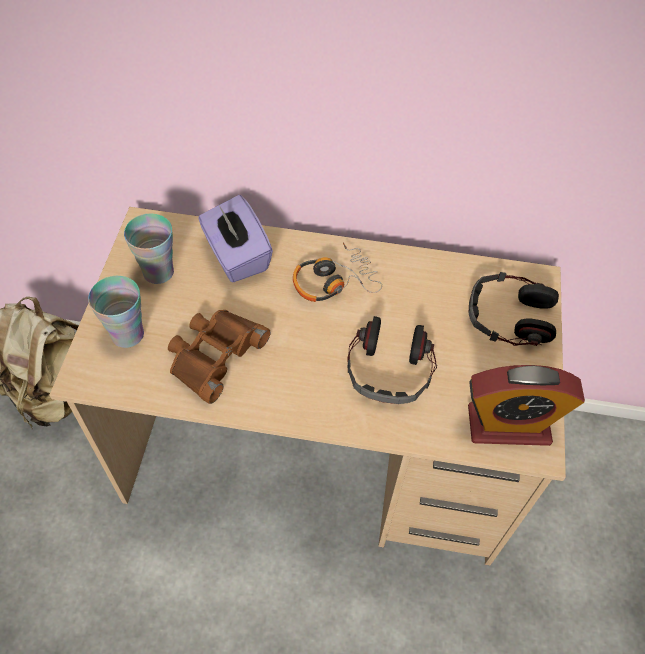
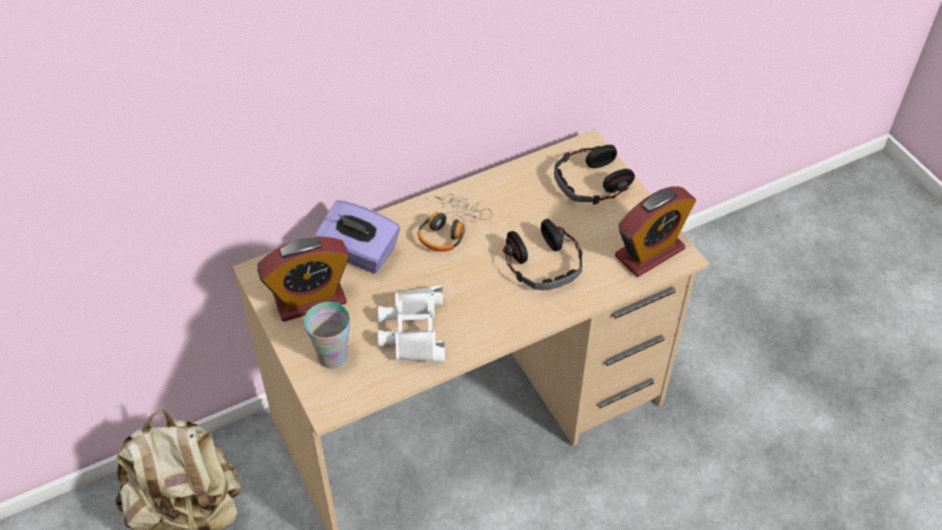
camera: 35 degrees left, 5 degrees down
cup [124,213,174,284] -> alarm clock [257,237,349,322]
brown binoculars [168,310,271,404] -> white binoculars [378,285,445,362]

